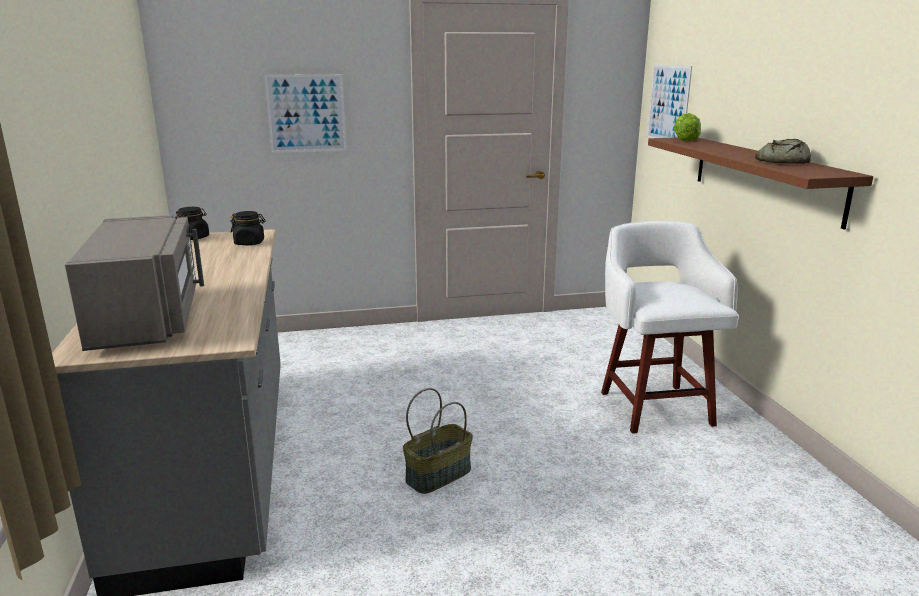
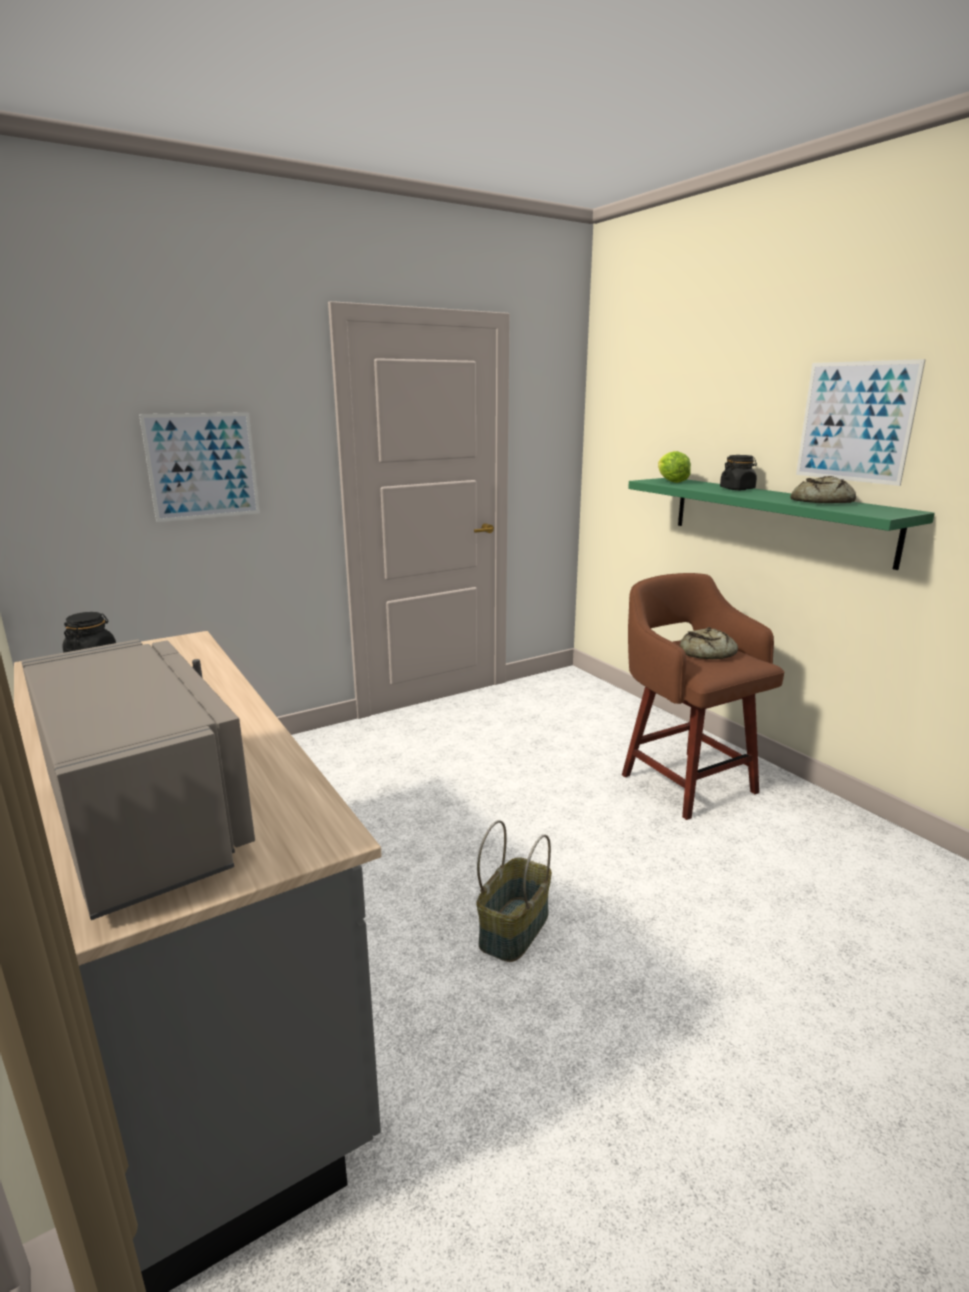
camera: 20 degrees left, 0 degrees up
black jar [230,211,266,245] -> black jar moved to [720,455,757,490]
white stool [601,221,739,434] -> brown stool [622,573,784,820]
picture [647,65,692,138] -> picture moved to [796,359,926,486]
brown shelf [648,137,873,229] -> green shelf [628,478,935,570]
none -> bread [680,627,738,659]

